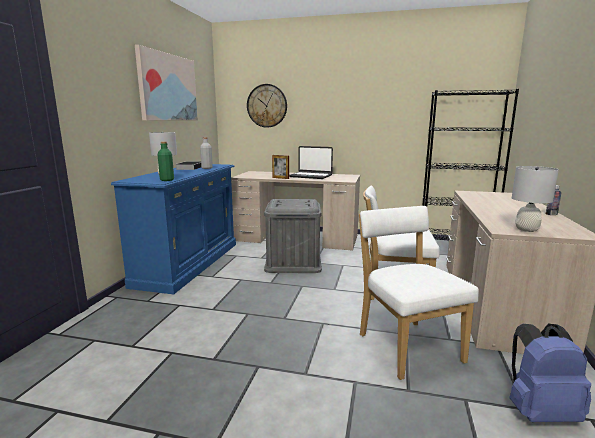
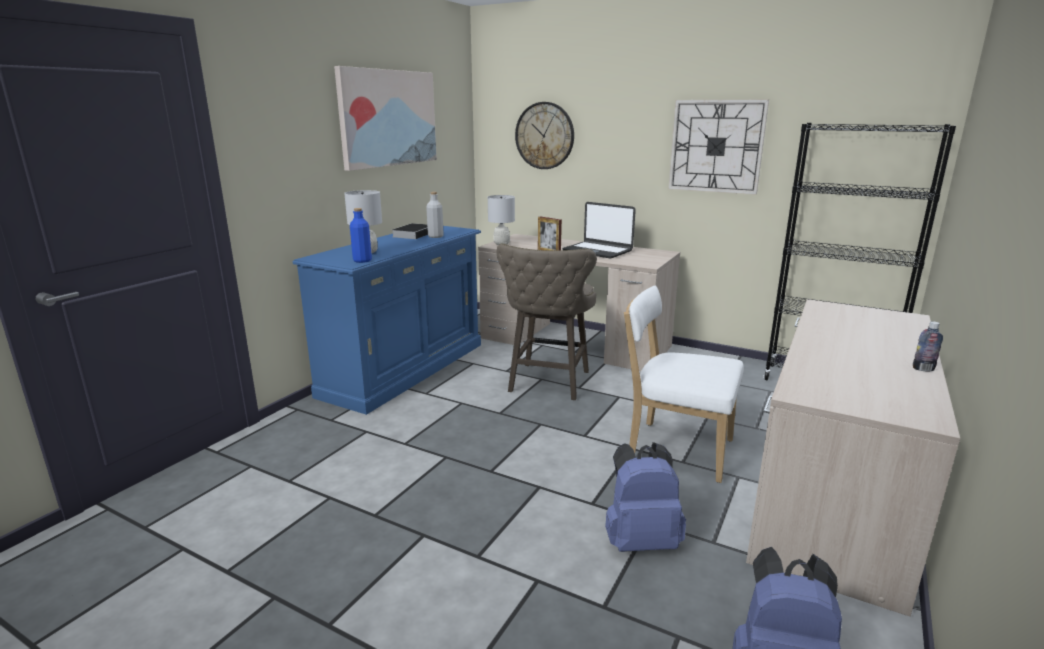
camera: 15 degrees right, 5 degrees up
green bottle [158,141,174,181] -> blue bottle [350,208,372,263]
grey storage box [264,199,322,273] -> beige stool [497,243,597,400]
white chair [359,206,479,380] -> blue backpack [605,442,686,552]
grey table lamp [512,166,559,232] -> grey table lamp moved to [488,195,515,245]
none -> wall clock [668,100,769,195]

